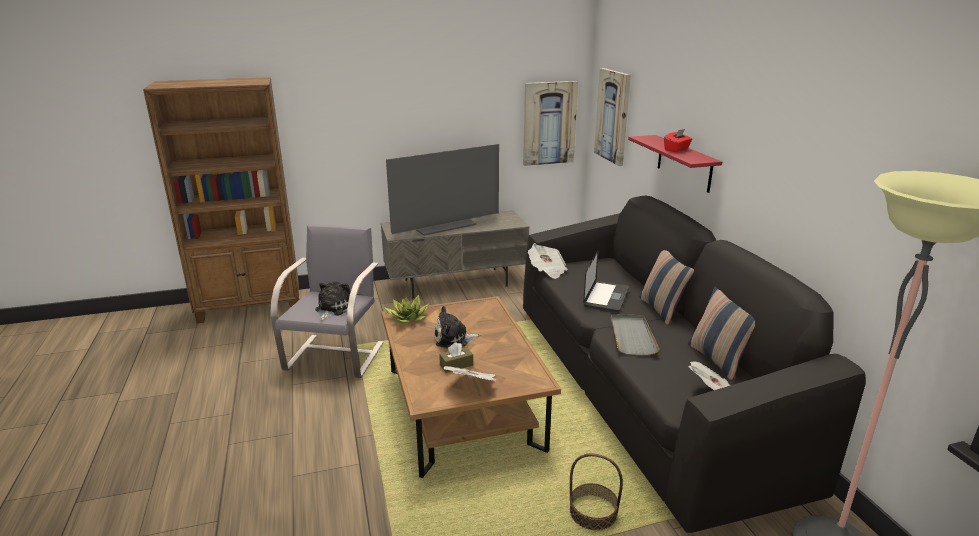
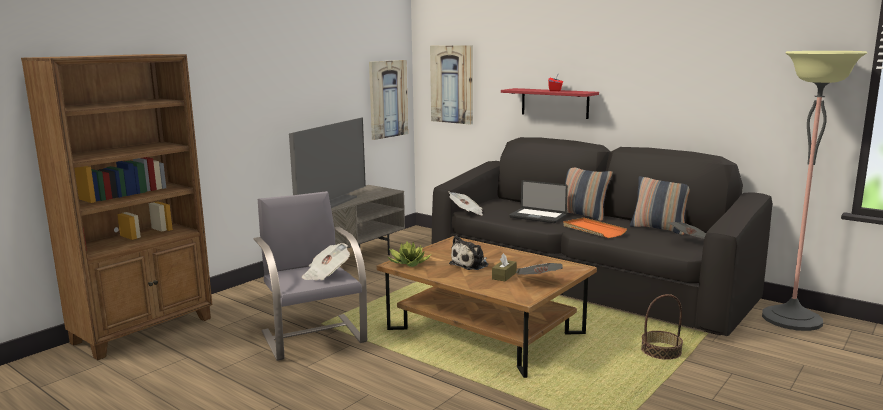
camera: 35 degrees left, 10 degrees down
plush toy [315,281,350,321] -> newspaper [302,243,350,280]
laptop [583,251,629,312] -> laptop turned 135 degrees clockwise [509,180,568,223]
grey tray [611,314,660,355] -> orange tray [563,217,627,238]

